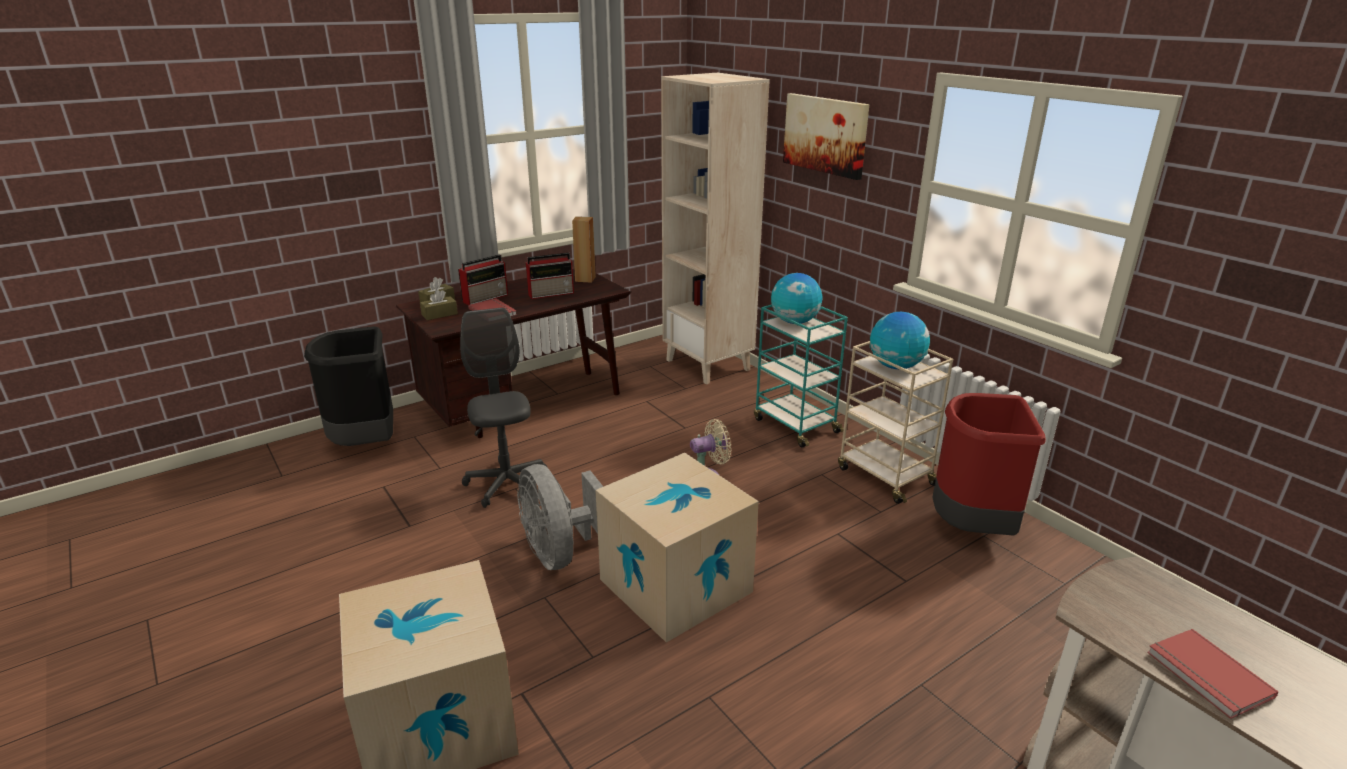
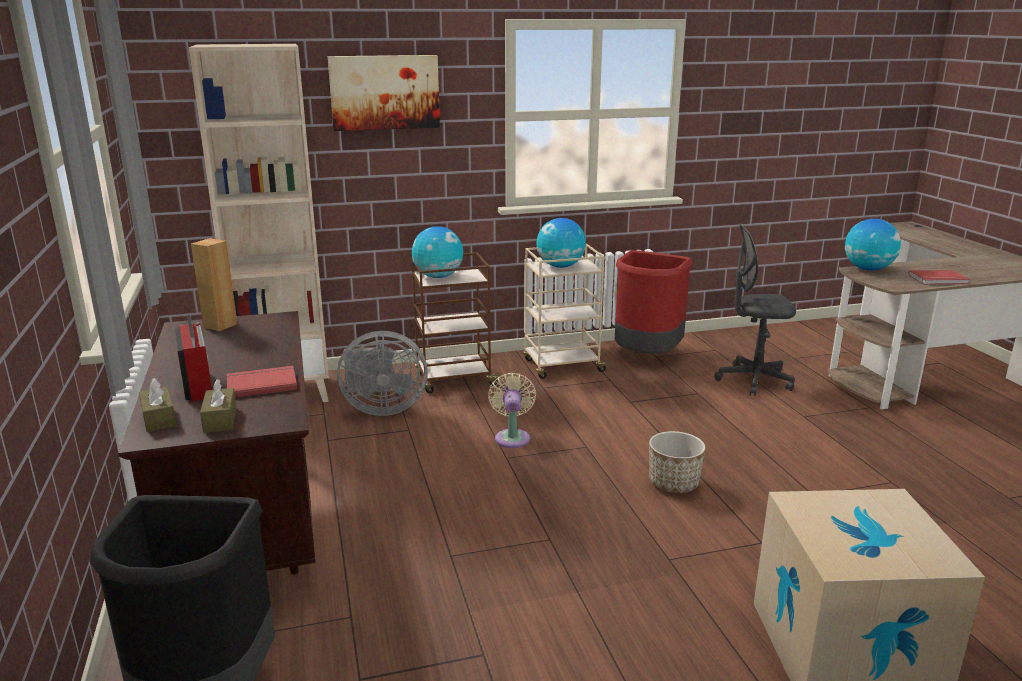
camera: 70 degrees left, 5 degrees down
grey office chair [460,308,548,508] -> grey office chair moved to [714,224,796,396]
grey fan [517,464,603,570] -> grey fan moved to [337,331,428,416]
radio [526,253,574,299] -> none
cardboard box [596,453,759,642] -> planter [649,431,705,493]
turquoise cart [754,305,848,448] -> brown cart [412,253,501,393]
none -> globe [844,219,901,271]

